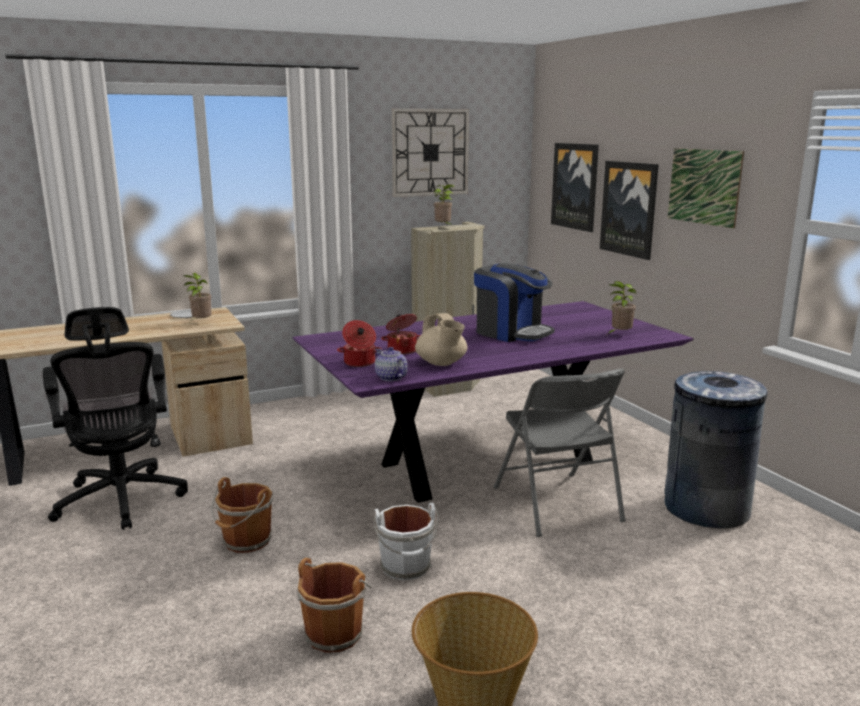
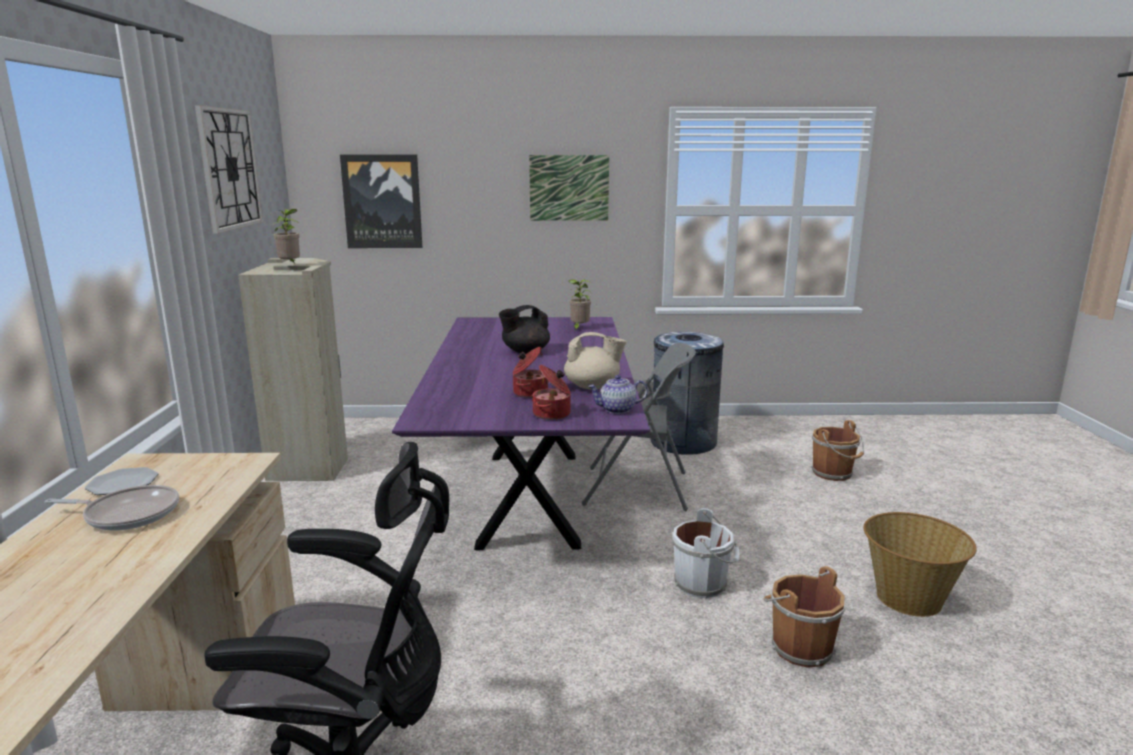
camera: 65 degrees left, 0 degrees up
potted plant [183,273,212,320] -> none
brown bucket [211,477,273,553] -> brown bucket moved to [811,420,864,481]
coffee machine [474,263,555,342] -> black teapot [499,305,550,354]
picture [600,161,659,260] -> none
none -> frying pan [44,485,179,531]

